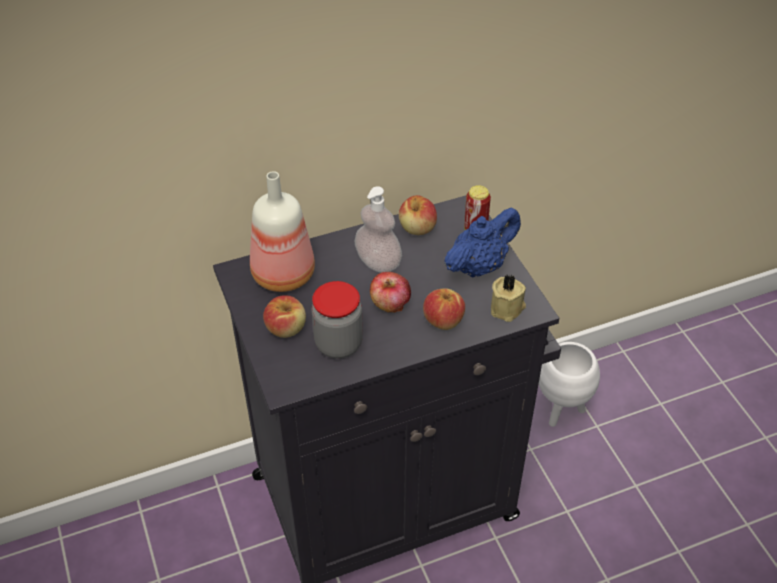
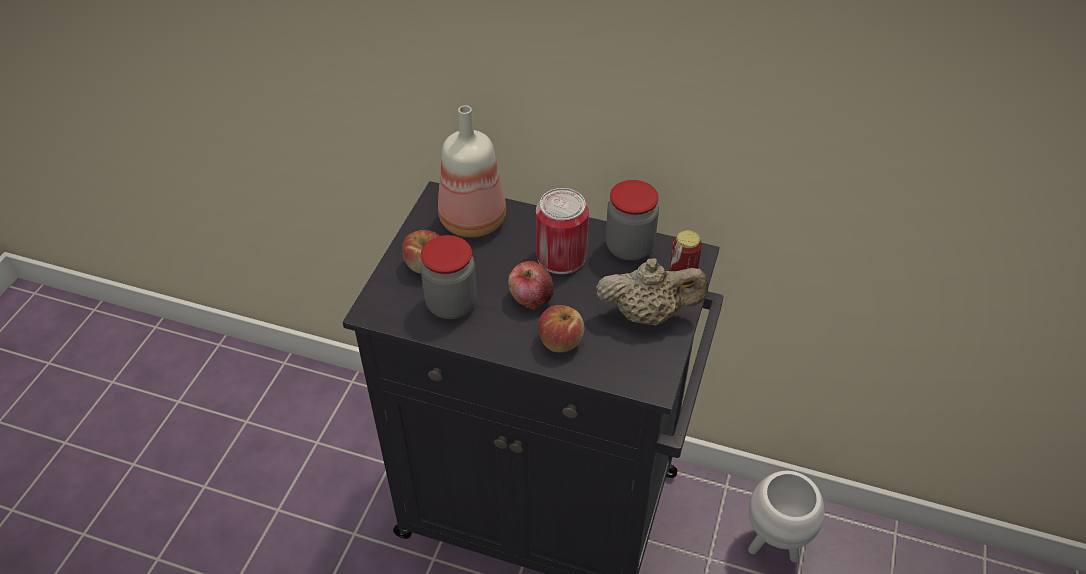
camera: 40 degrees right, 0 degrees up
soap dispenser [355,186,402,273] -> can [536,188,589,274]
apple [399,195,437,235] -> jar [606,180,659,261]
blue teapot [444,207,521,278] -> beige teapot [596,258,709,325]
beige candle [491,275,526,322] -> none

